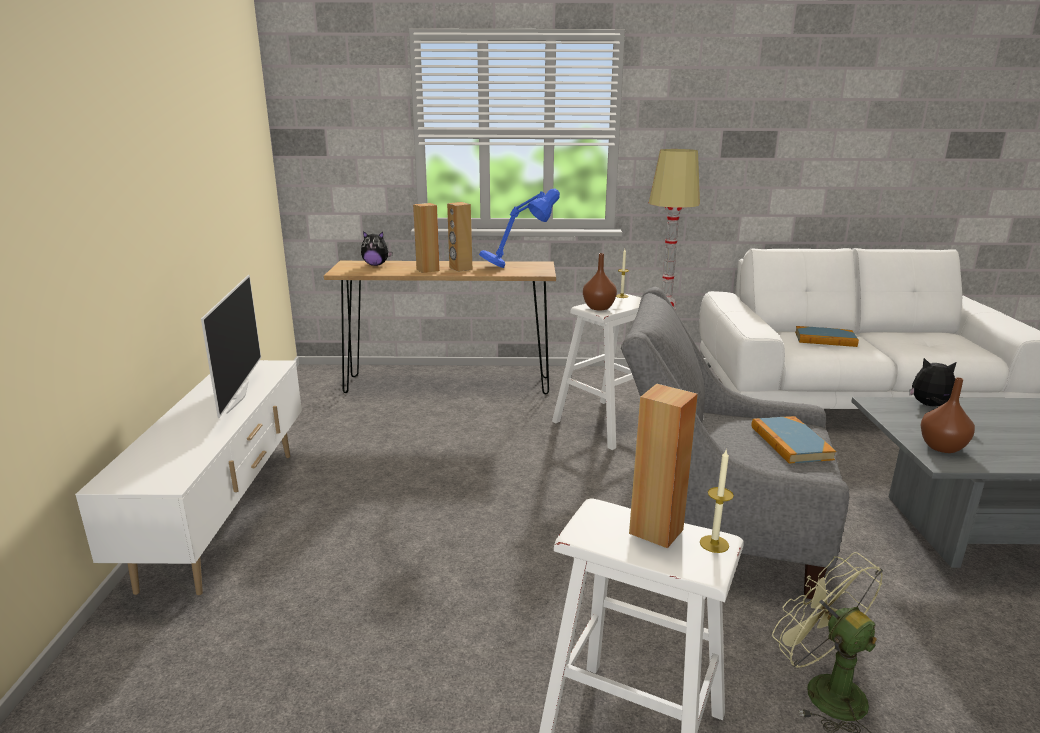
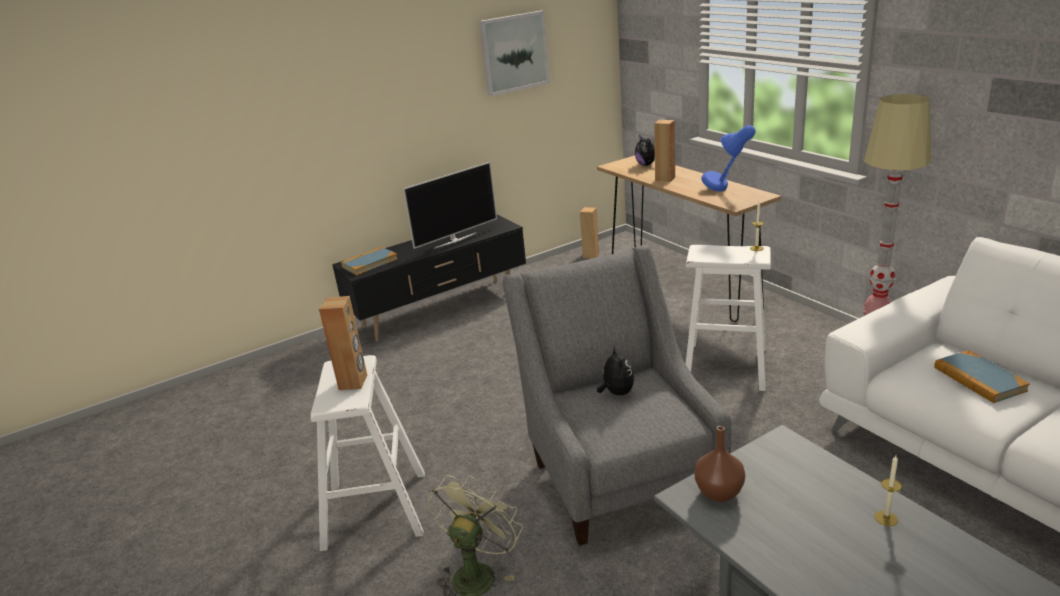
camera: 60 degrees right, 5 degrees up
white tv stand [75,360,302,595] -> black tv stand [332,215,526,341]
brown speaker [447,202,472,272] -> brown speaker moved to [580,207,599,259]
brown vase [583,253,617,310] -> none
candle [700,450,734,553] -> candle moved to [875,455,902,526]
book [751,416,836,464] -> book moved to [341,247,398,275]
plush toy [910,358,956,407] -> plush toy moved to [597,346,635,395]
none -> picture [479,11,550,96]

